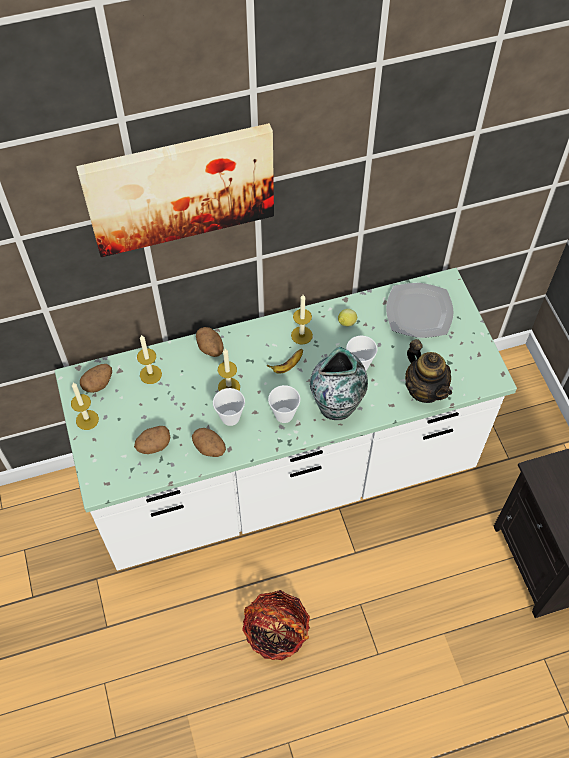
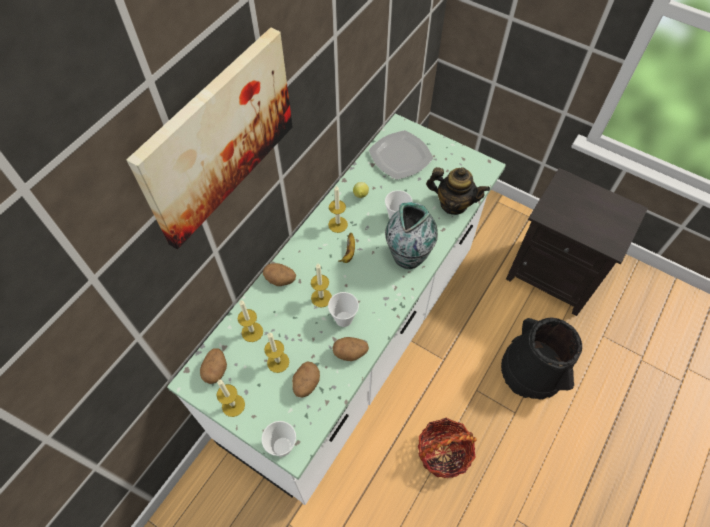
camera: 40 degrees left, 0 degrees up
cup [268,385,300,423] -> cup moved to [262,421,296,457]
none -> candle [264,333,289,373]
none -> black bucket [501,318,582,400]

